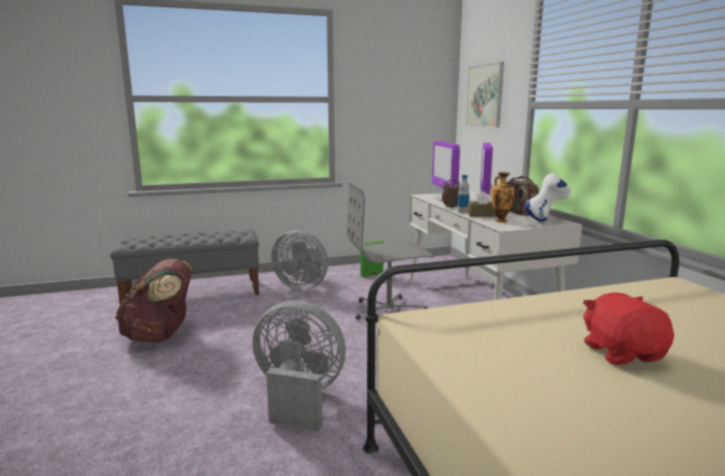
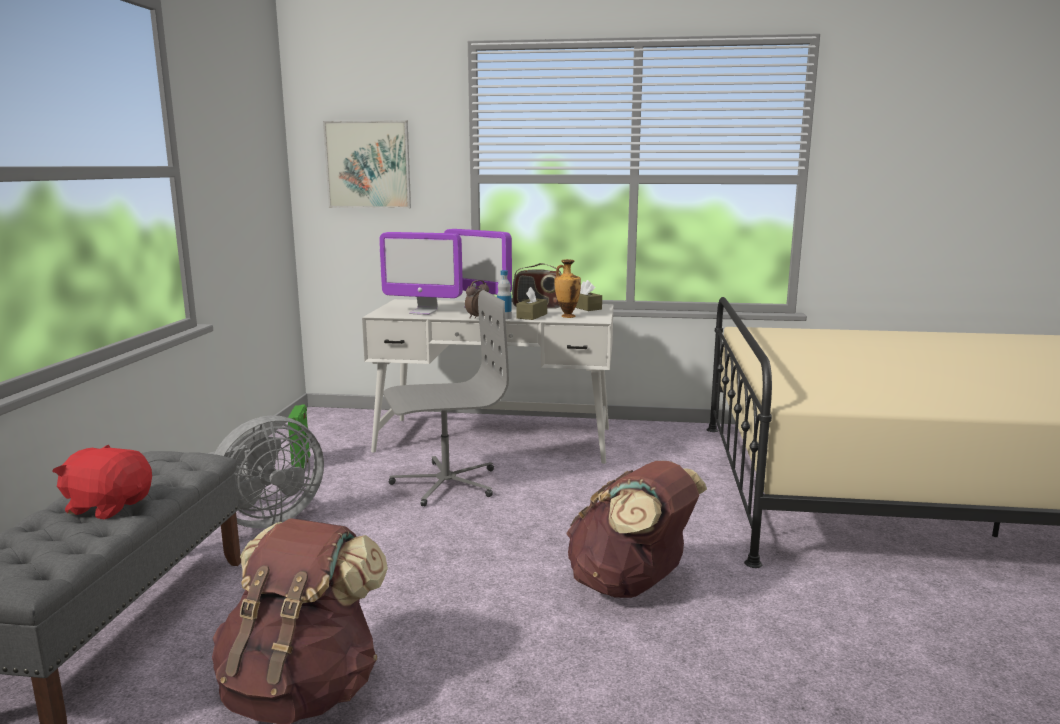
camera: 65 degrees left, 0 degrees up
grey fan [253,300,346,431] -> brown backpack [566,461,707,598]
grey office chair [347,182,434,320] -> grey office chair turned 120 degrees counterclockwise [383,290,509,507]
white vase [524,173,571,221] -> brown tissue box [575,280,602,311]
red plush toy [583,292,674,365] -> red plush toy moved to [52,444,152,519]

